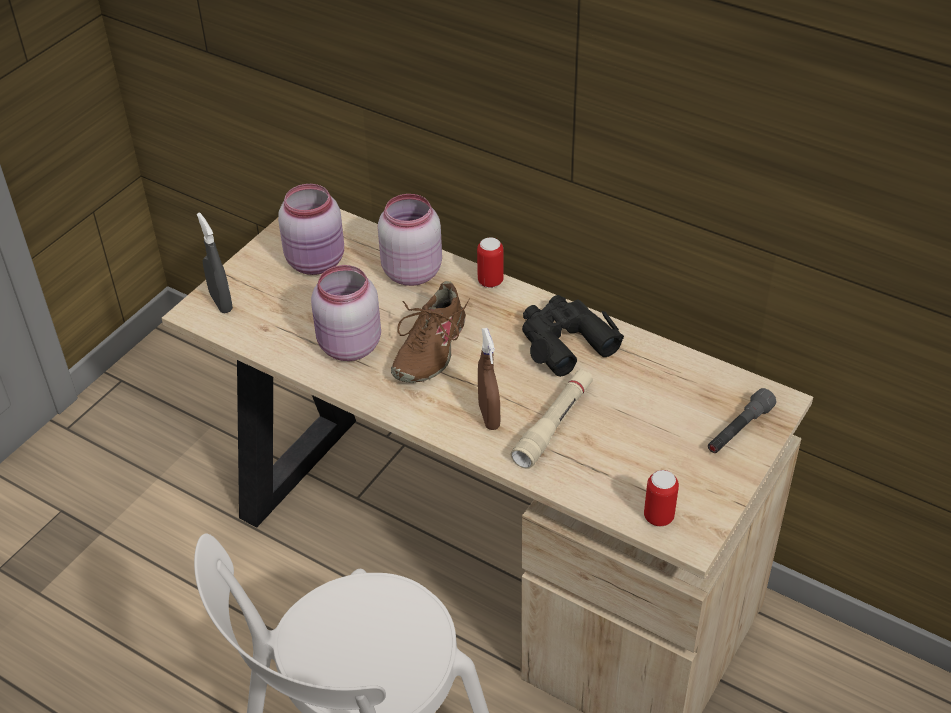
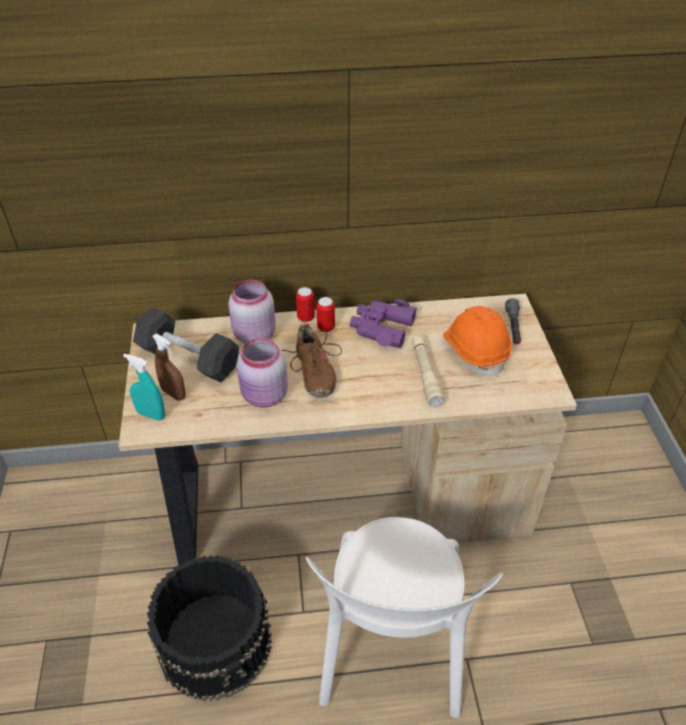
camera: 40 degrees left, 0 degrees up
grey spray bottle [197,213,233,313] -> turquoise spray bottle [123,354,165,421]
pink jar [278,184,344,275] -> black dumbbell [133,307,239,382]
brown spray bottle [478,328,500,430] -> brown spray bottle moved to [152,334,186,401]
black binoculars [522,295,624,377] -> purple binoculars [350,299,417,348]
can [644,470,679,526] -> can moved to [316,297,335,332]
none -> black bucket [147,555,272,701]
none -> orange hard hat [443,306,512,377]

